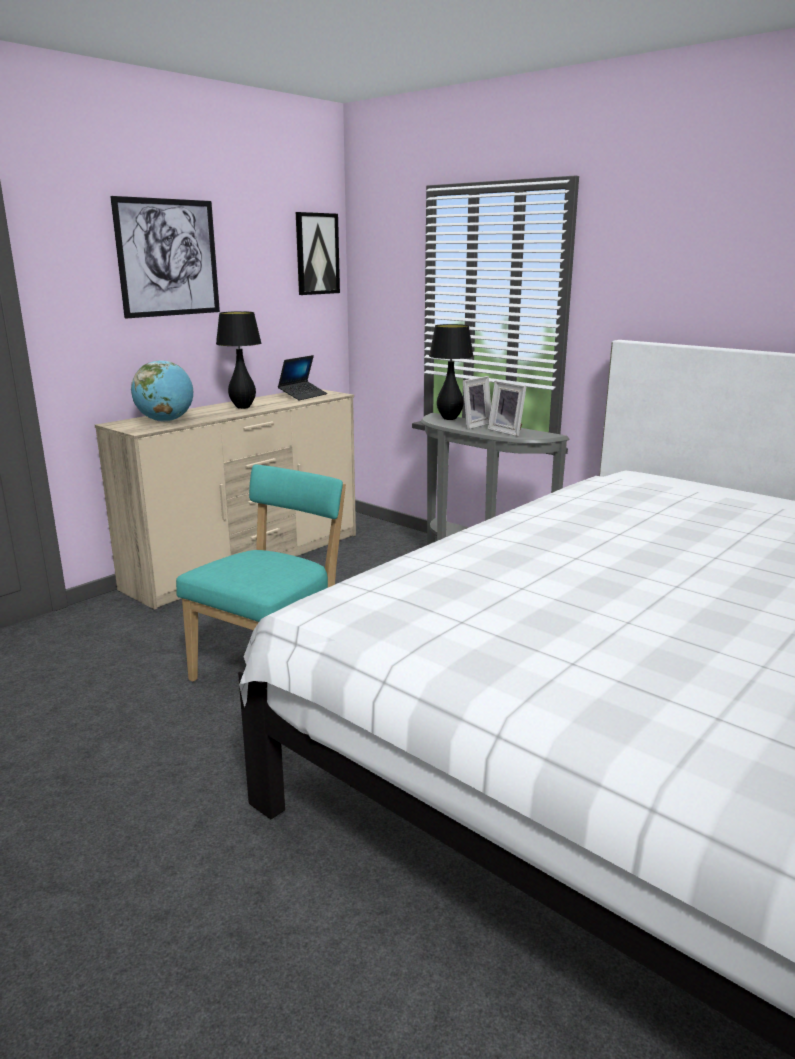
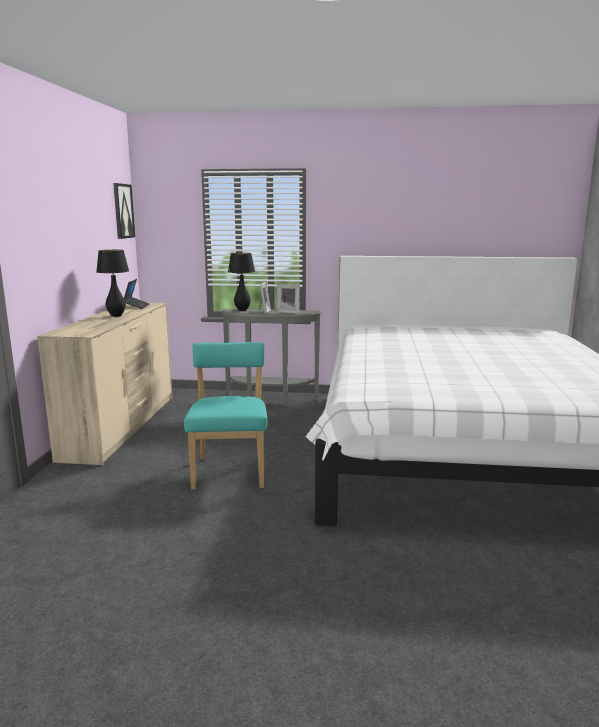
camera: 35 degrees left, 5 degrees down
picture [110,196,220,318] -> none
globe [131,360,193,422] -> none

